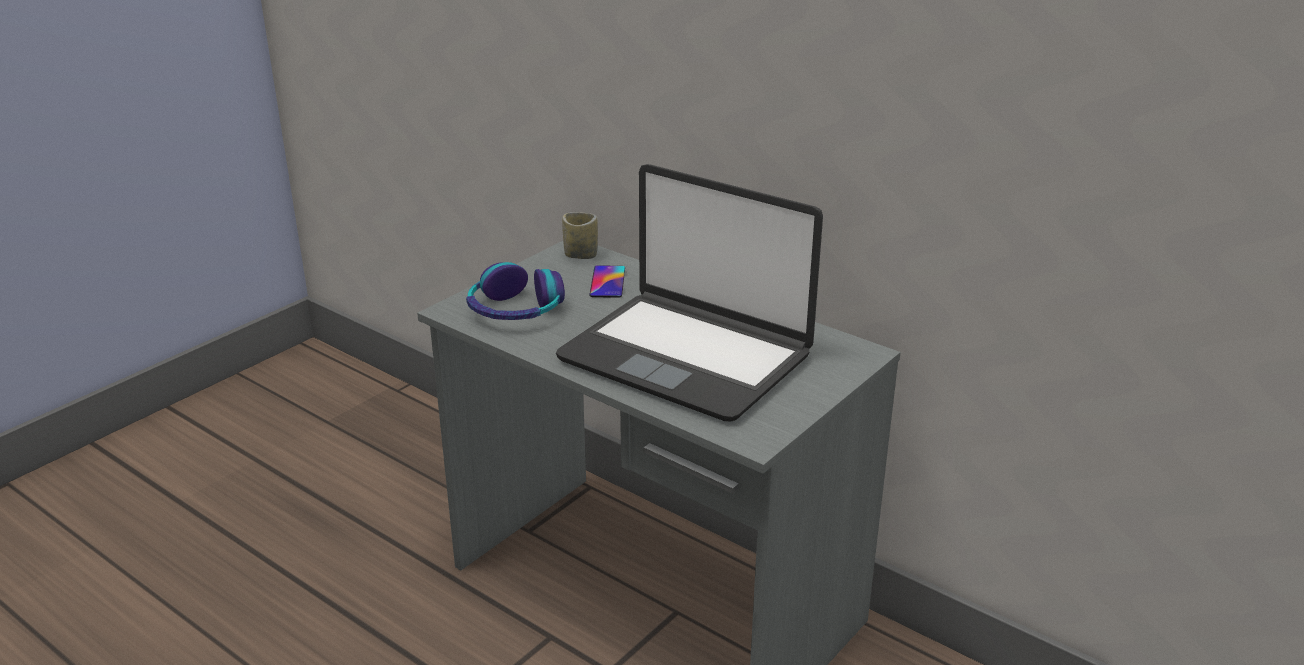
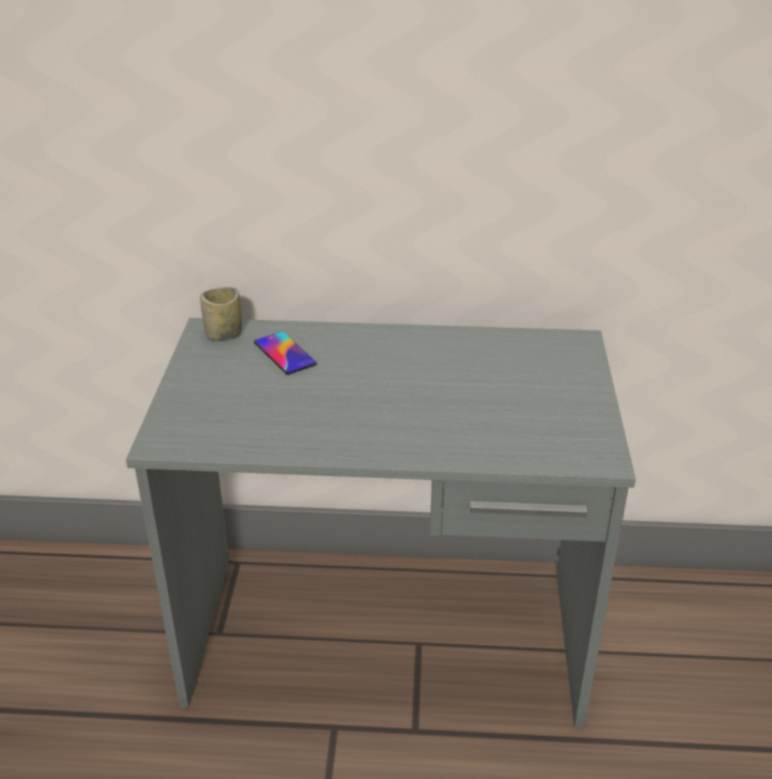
camera: 35 degrees left, 5 degrees up
headphones [466,262,565,320] -> none
laptop [556,164,823,421] -> none

